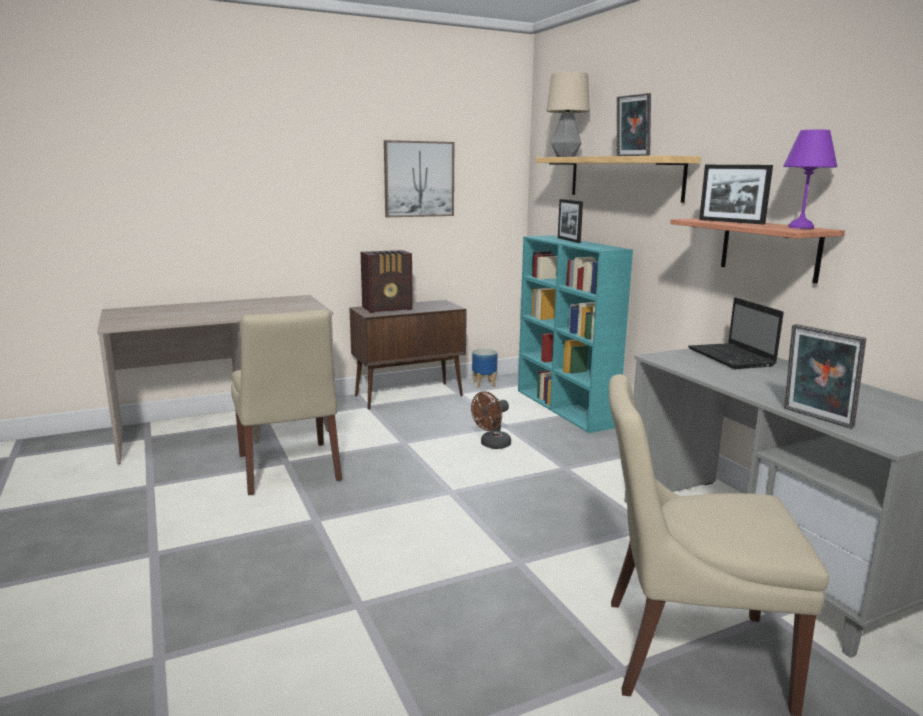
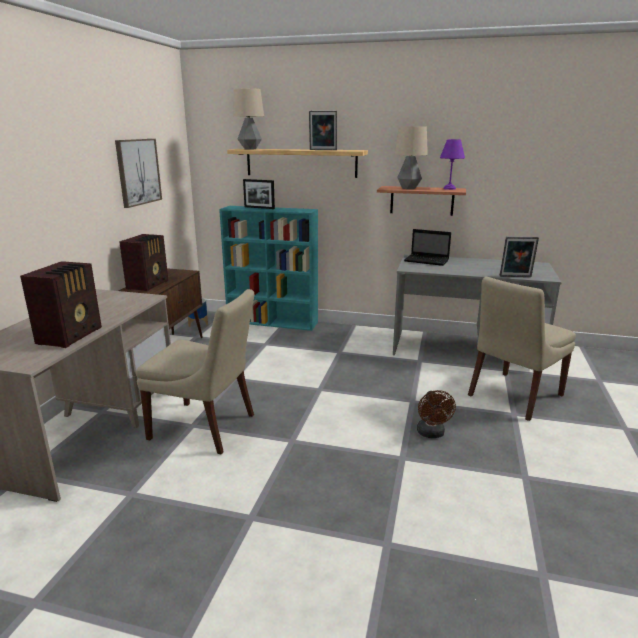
camera: 50 degrees left, 5 degrees up
brown fan [471,391,511,449] -> brown fan moved to [417,390,456,438]
picture frame [699,165,773,225] -> table lamp [394,126,428,189]
none -> radio [20,261,102,348]

